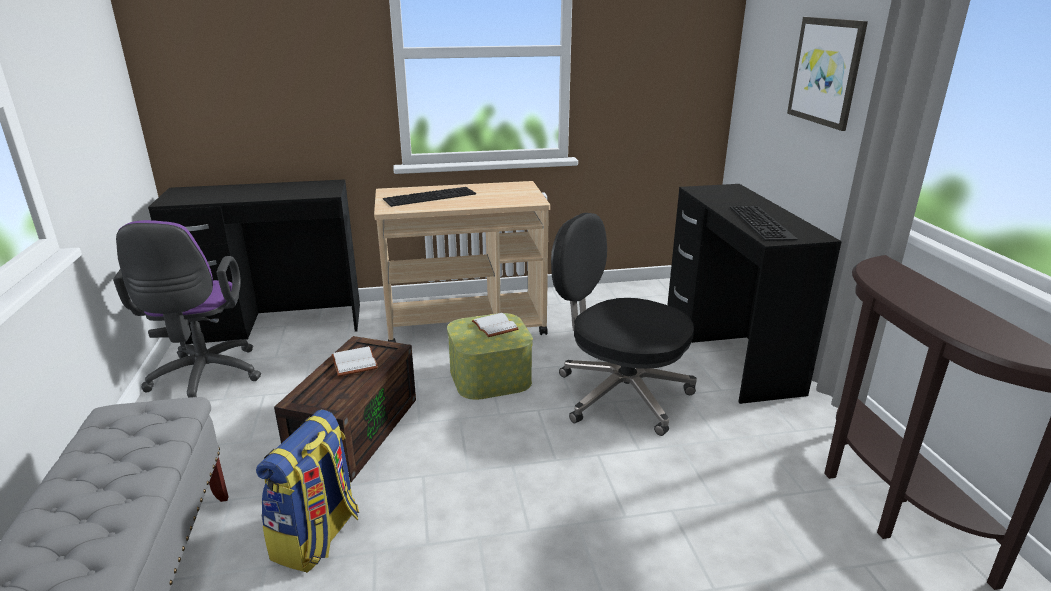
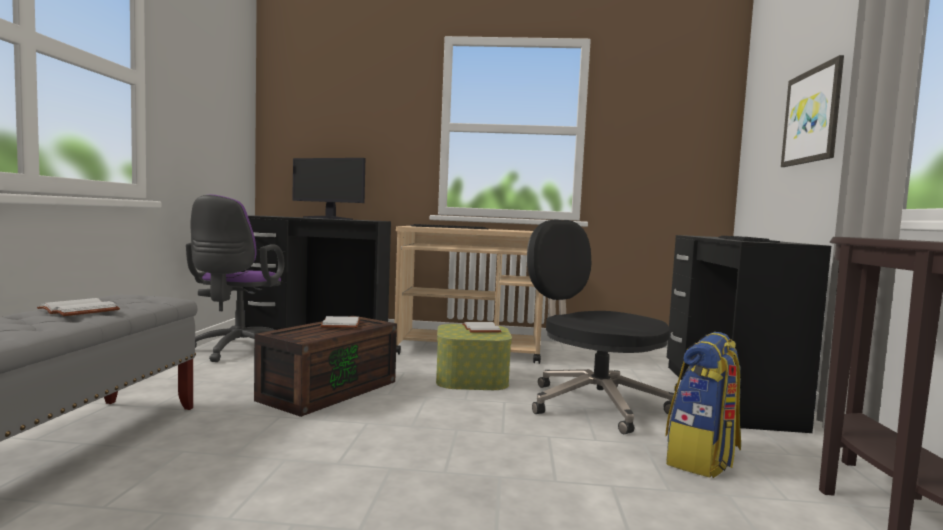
camera: 15 degrees right, 20 degrees down
backpack [256,409,359,573] -> backpack moved to [665,332,741,478]
none -> white book [37,298,120,316]
none -> monitor [292,158,365,220]

